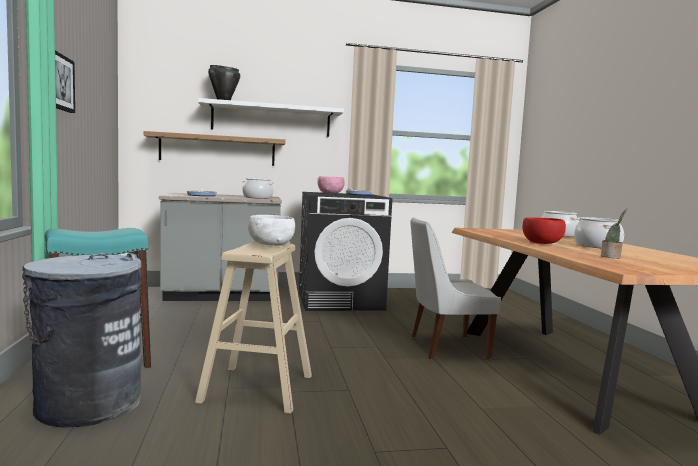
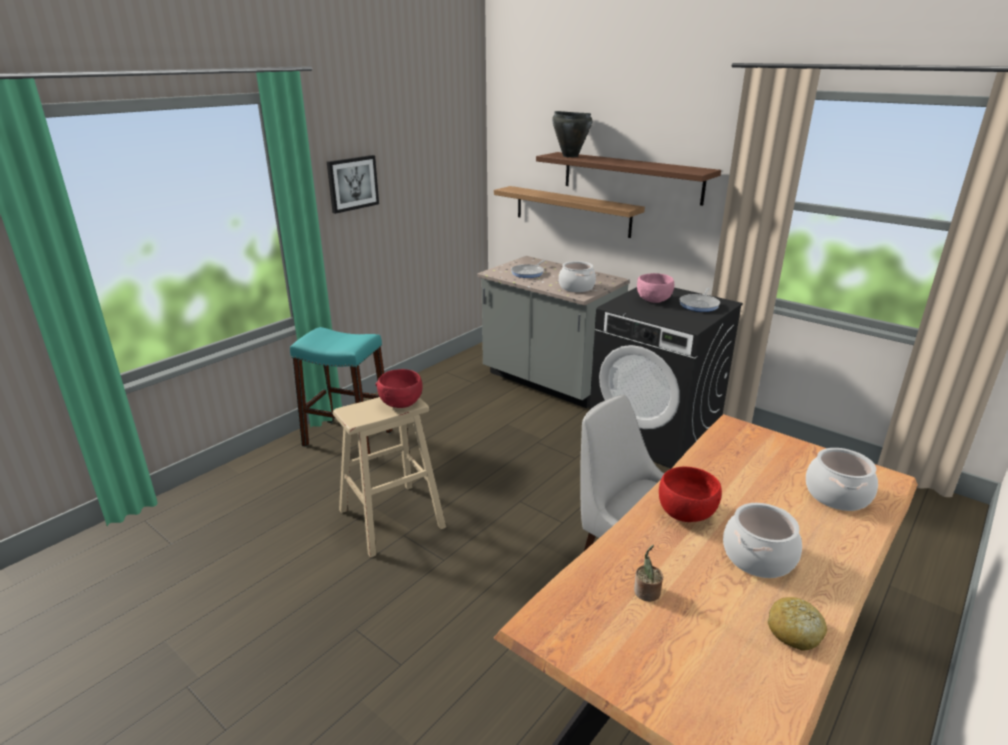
camera: 50 degrees right, 20 degrees up
grey trash can [22,253,142,428] -> none
white shelf [198,98,344,137] -> brown shelf [536,152,721,206]
white bowl [248,215,295,246] -> red bowl [376,369,422,408]
none -> bread [768,597,827,650]

